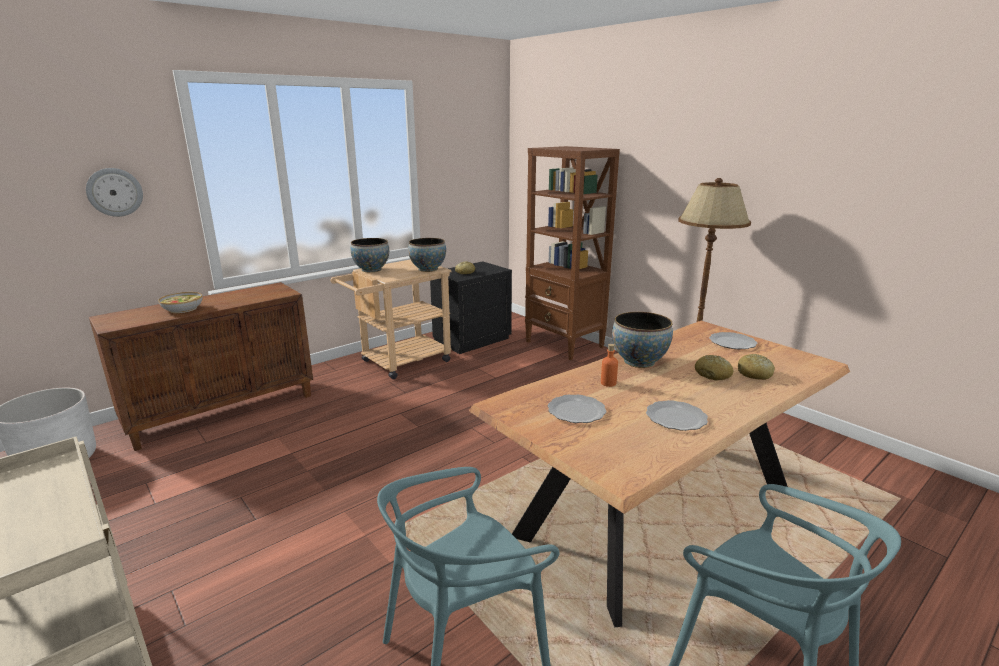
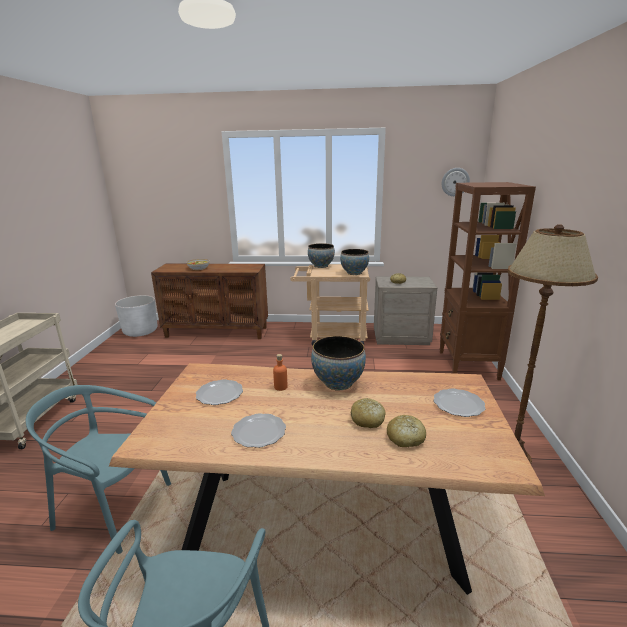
camera: 45 degrees right, 0 degrees up
wall clock [86,168,143,217] -> wall clock moved to [442,168,470,196]
black nightstand [430,261,512,354] -> beige nightstand [374,277,437,345]

